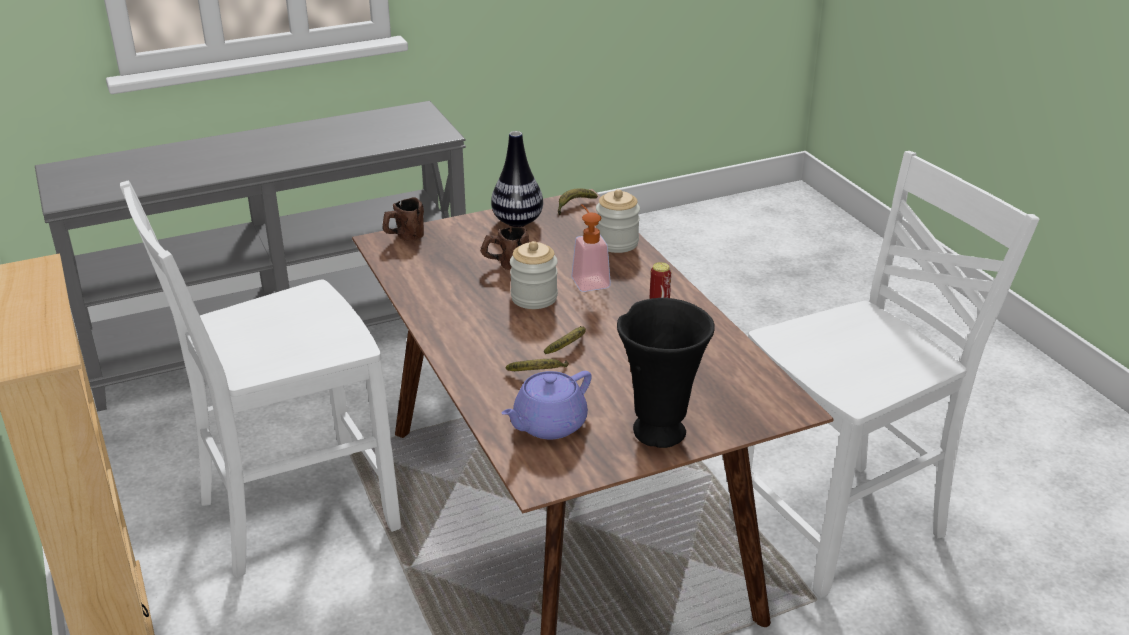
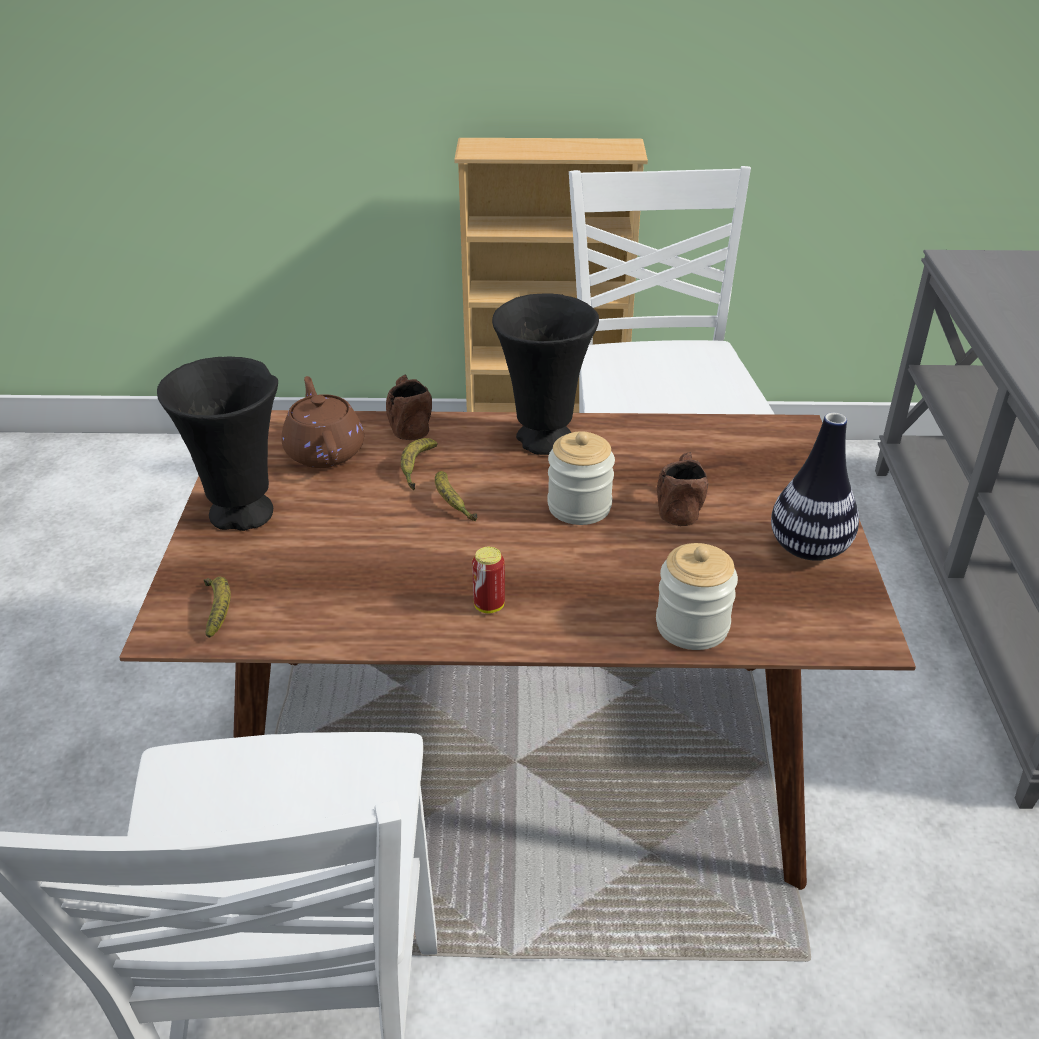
camera: 115 degrees right, 5 degrees up
brown mug [383,197,424,241] -> brown mug moved to [386,374,432,440]
purple teapot [501,371,592,439] -> brown teapot [281,376,364,468]
banana [558,188,598,215] -> banana moved to [204,576,231,638]
soap dispenser [571,204,611,292] -> none
none -> black vase [492,293,599,455]

